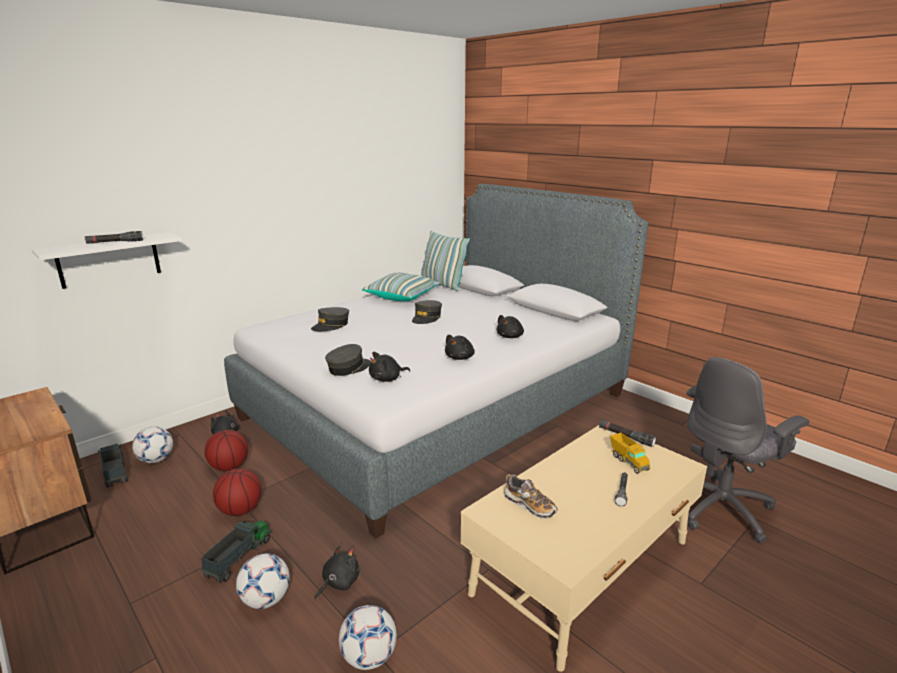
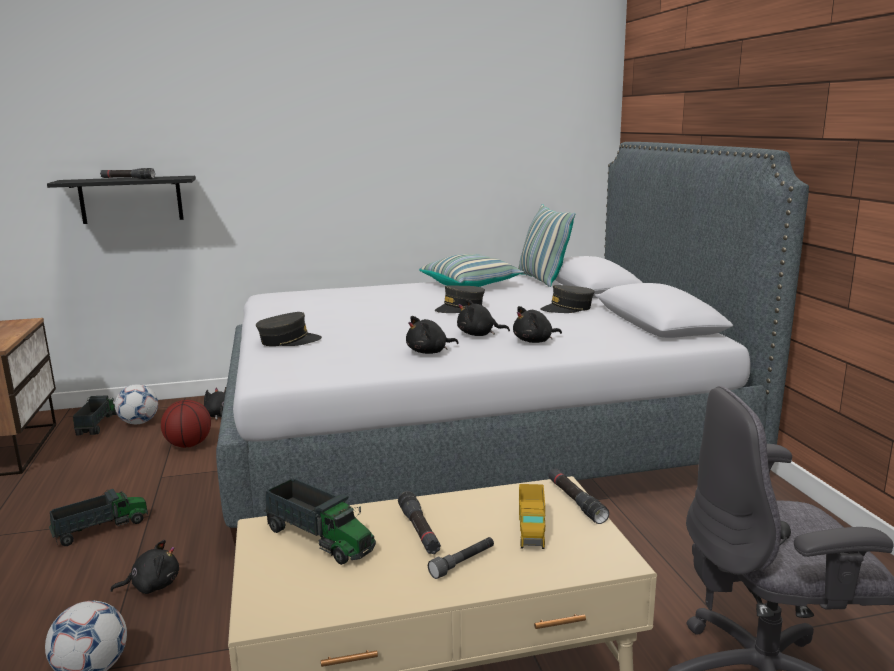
camera: 30 degrees right, 5 degrees down
white shelf [32,232,182,289] -> black shelf [47,176,196,224]
basketball [213,469,262,516] -> none
football [236,553,290,609] -> none
grey cap [311,307,349,331] -> grey cap moved to [540,285,595,313]
black plush toy [369,352,410,382] -> black plush toy moved to [457,299,510,336]
shoe [504,474,558,519] -> toy truck [264,478,376,565]
none -> black flashlight [398,491,441,554]

